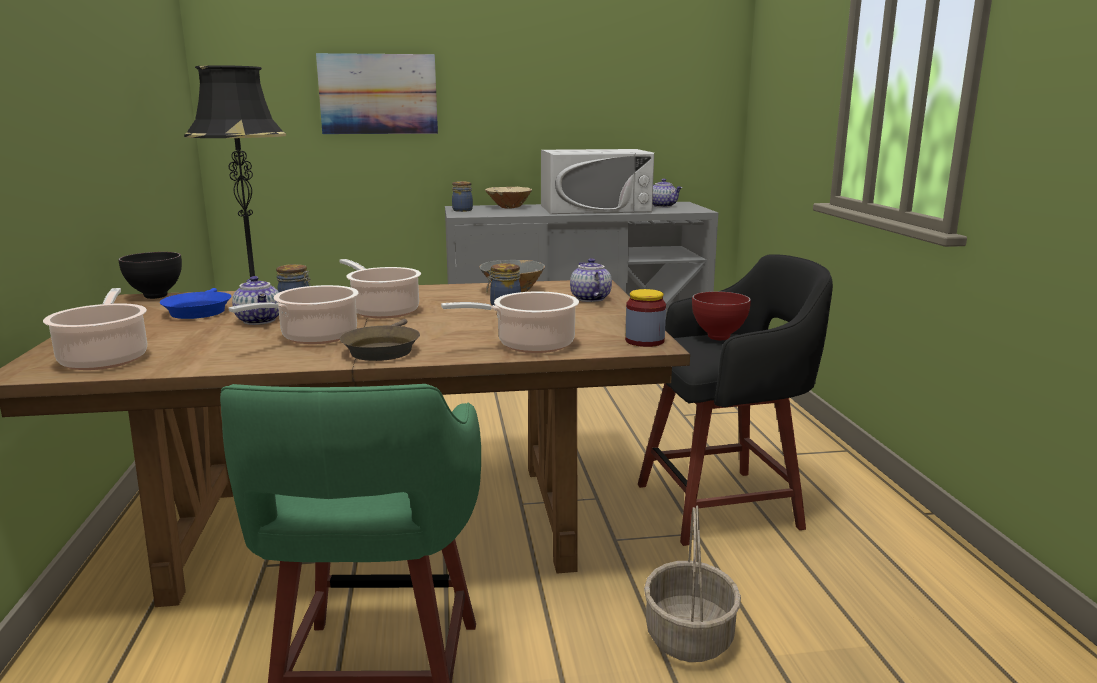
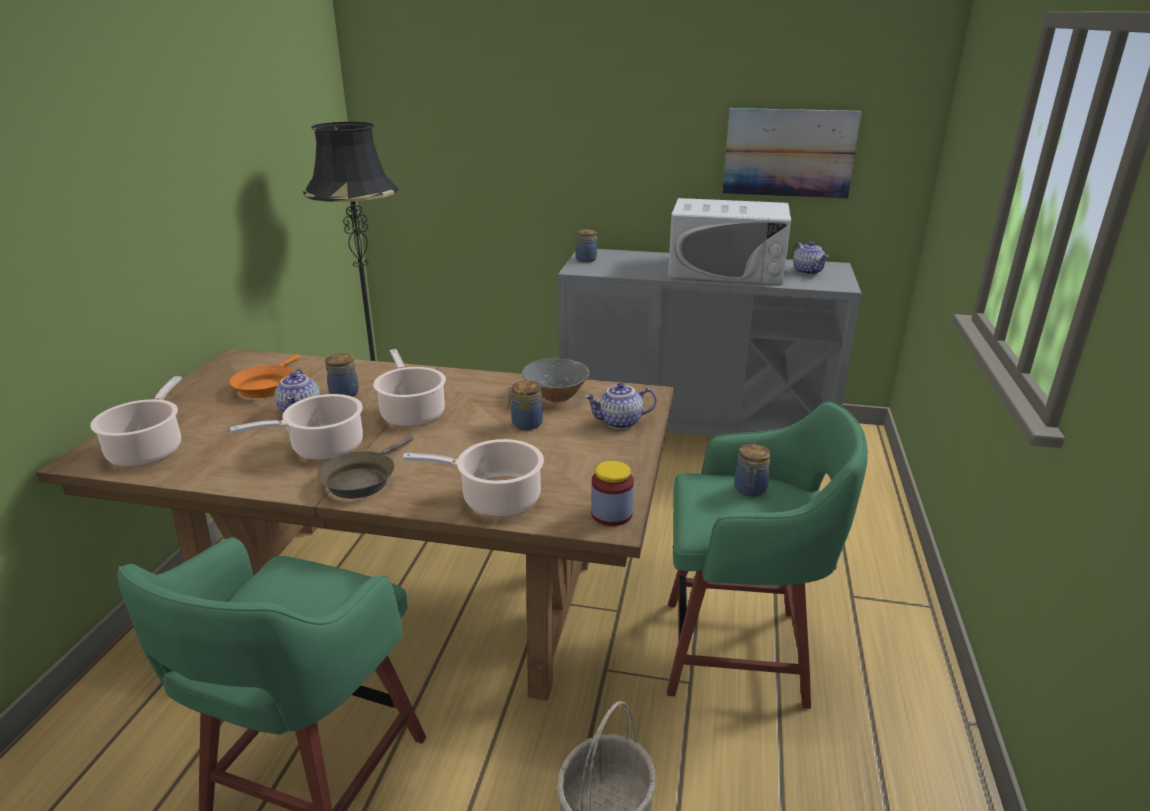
camera: 20 degrees right, 10 degrees up
black bowl [118,252,182,299] -> none
blue frying pan [160,288,232,319] -> orange frying pan [230,354,300,398]
picture [316,53,438,134] -> picture moved to [723,108,862,199]
beige bowl [485,187,532,208] -> none
teapot [570,258,612,302] -> teapot turned 105 degrees counterclockwise [584,383,657,429]
black stool [638,254,833,546] -> green stool [667,402,868,709]
red bowl [692,291,751,340] -> jar [734,444,771,497]

